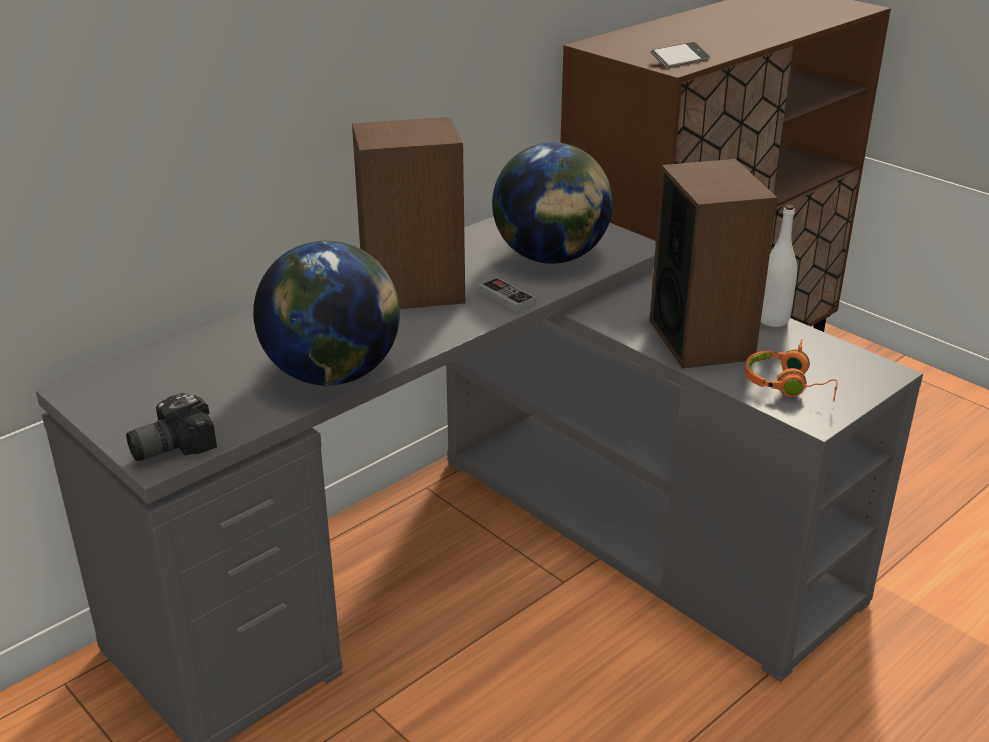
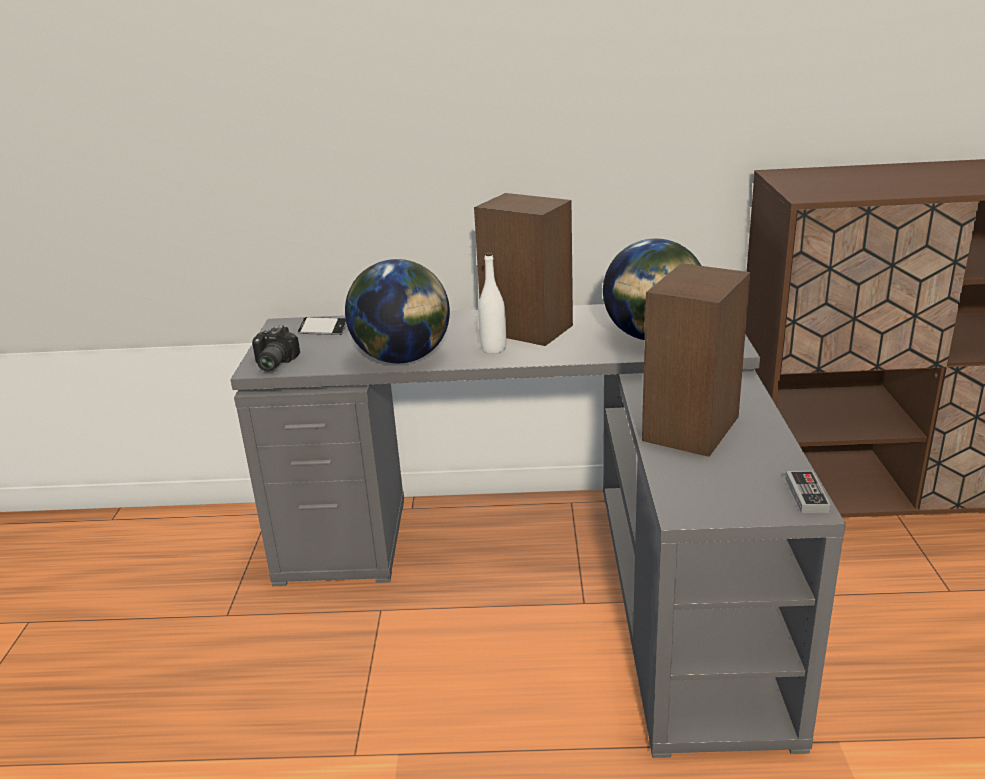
camera: 45 degrees right, 5 degrees down
camera [126,393,217,461] -> camera turned 90 degrees counterclockwise [252,325,300,372]
game controller [478,277,536,313] -> game controller moved to [785,471,831,513]
phone [651,42,710,68] -> phone moved to [298,317,346,335]
orange headphones [745,339,837,402] -> none
white bottle [761,204,797,327] -> white bottle moved to [478,252,506,354]

